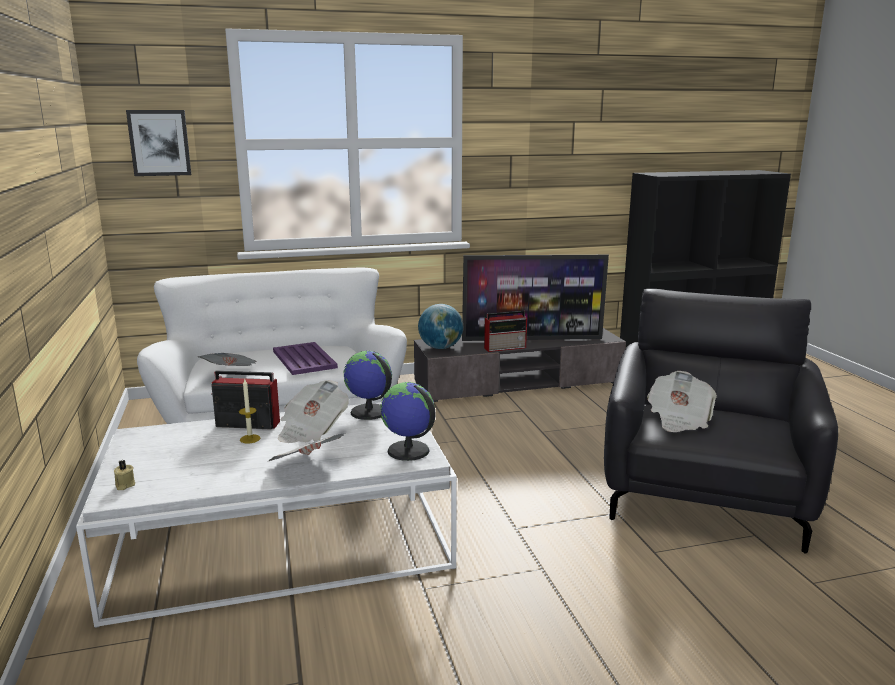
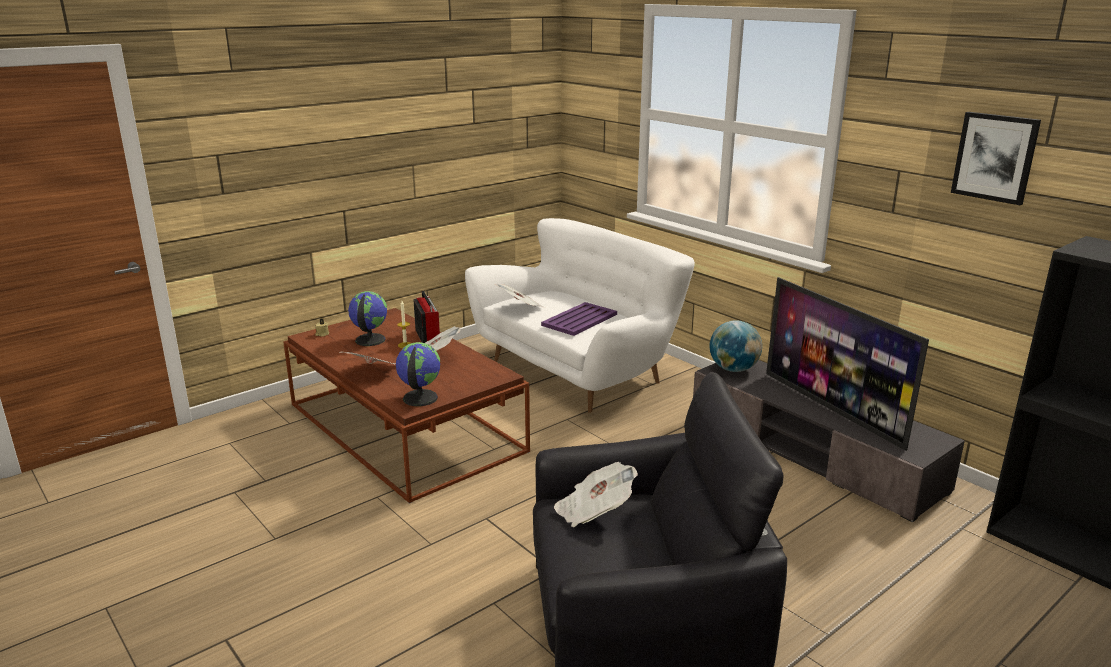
camera: 65 degrees right, 5 degrees up
white coffee table [76,402,457,628] -> brown coffee table [283,308,530,504]
picture [126,110,191,176] -> picture moved to [951,112,1041,205]
globe [343,351,392,420] -> globe moved to [348,291,387,346]
radio [484,310,527,352] -> none

